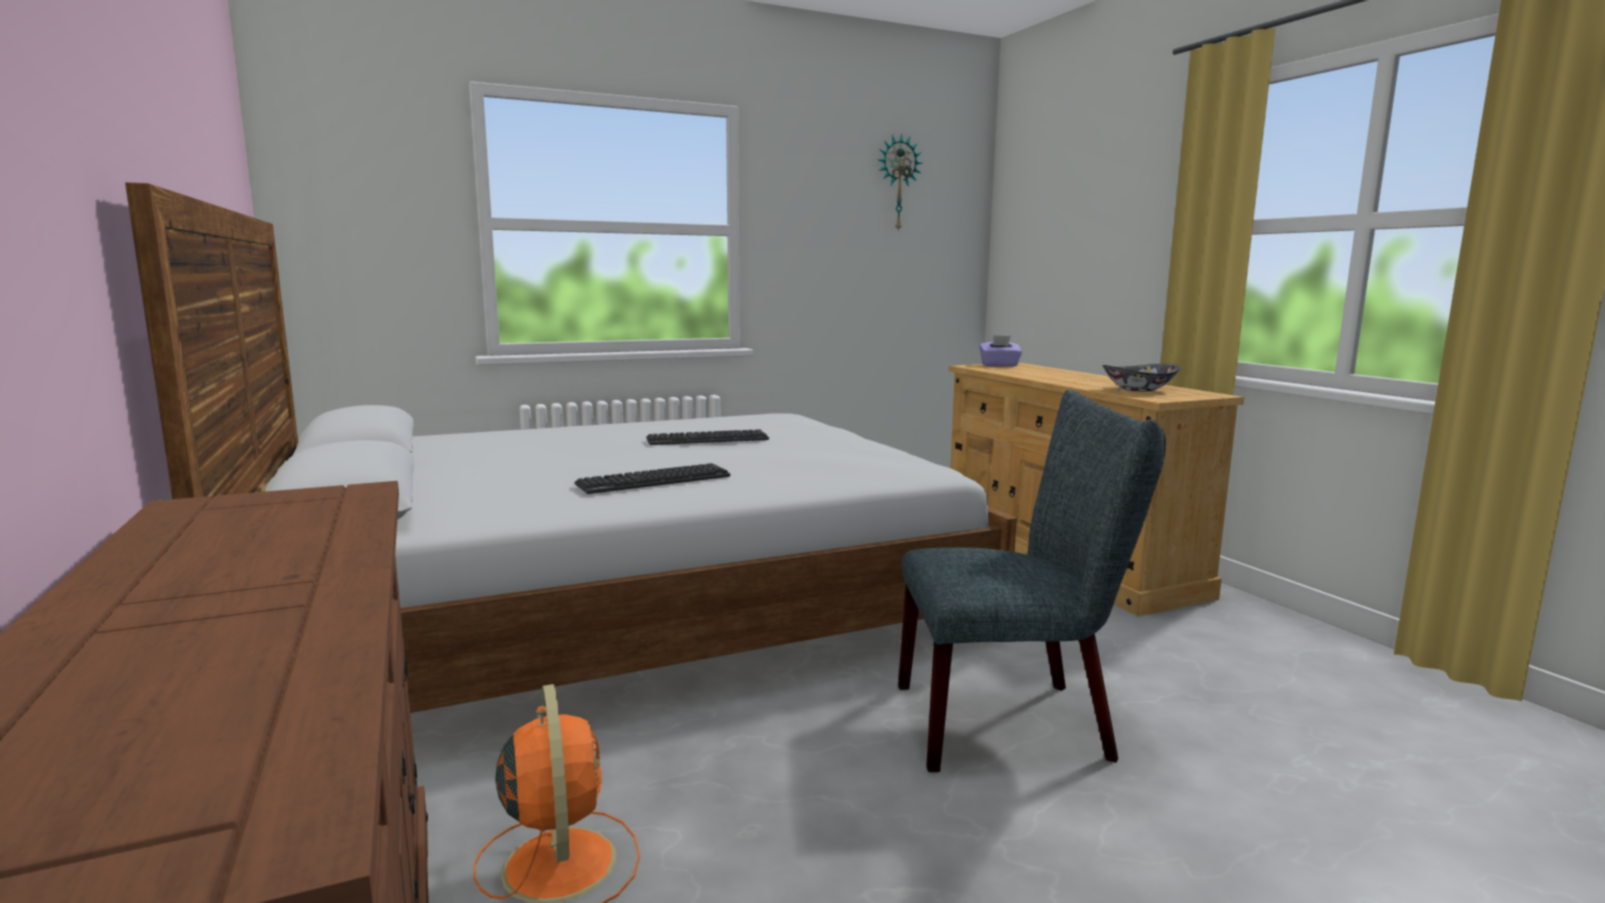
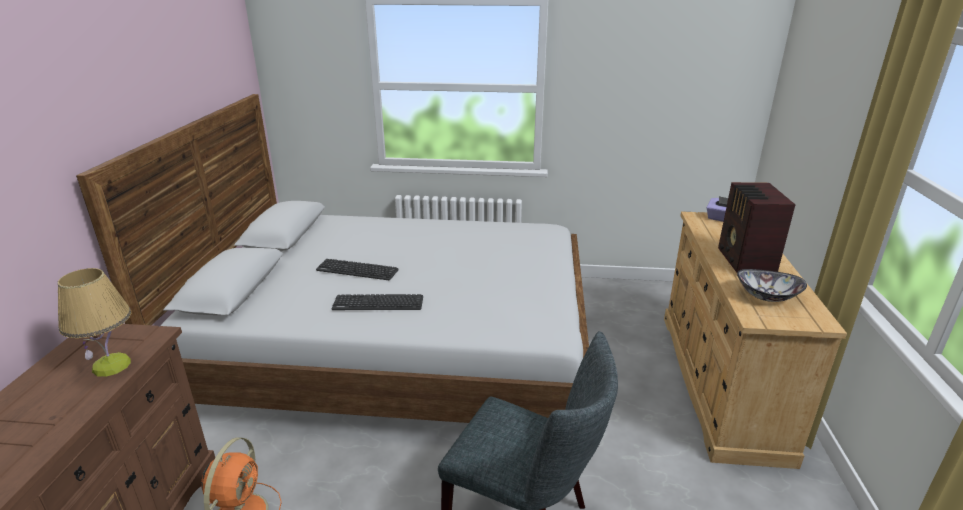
camera: 30 degrees right, 15 degrees up
keyboard [646,429,769,445] -> keyboard moved to [316,259,399,280]
wall clock [878,133,922,232] -> none
none -> table lamp [57,268,131,377]
none -> radio [718,182,795,273]

